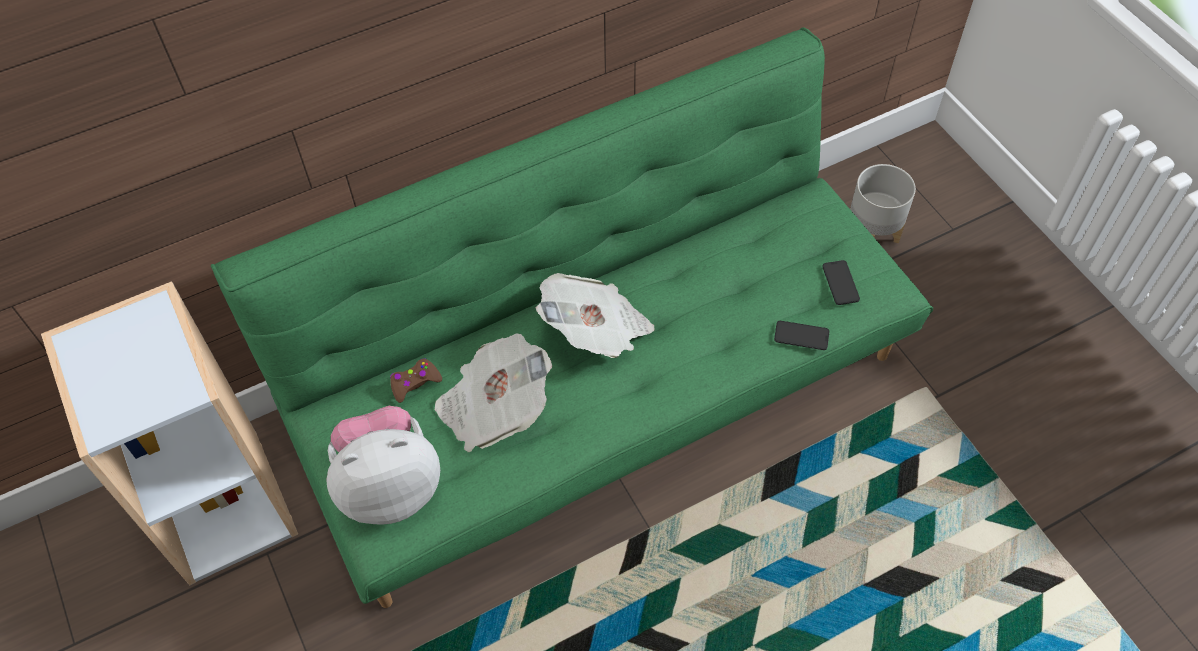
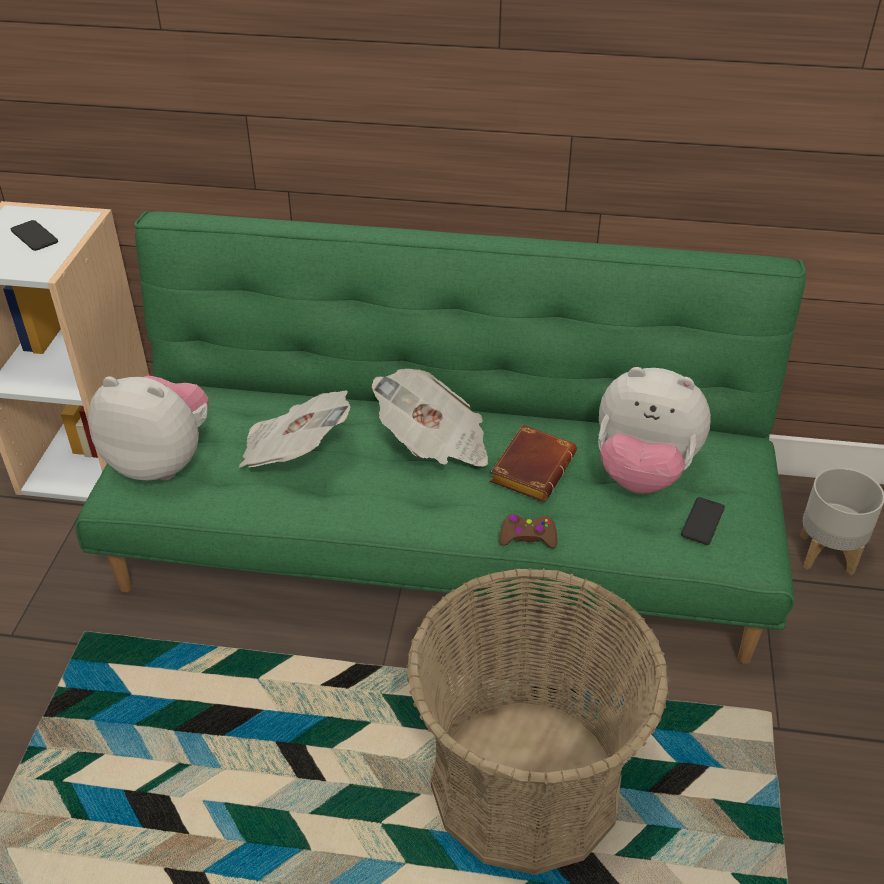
camera: 35 degrees right, 15 degrees down
brown game controller [390,358,442,403] -> brown game controller moved to [499,514,557,548]
phone [774,321,829,350] -> phone moved to [11,220,58,251]
none -> basket [406,568,669,875]
none -> brown book [490,425,577,502]
none -> plush toy [598,367,711,494]

